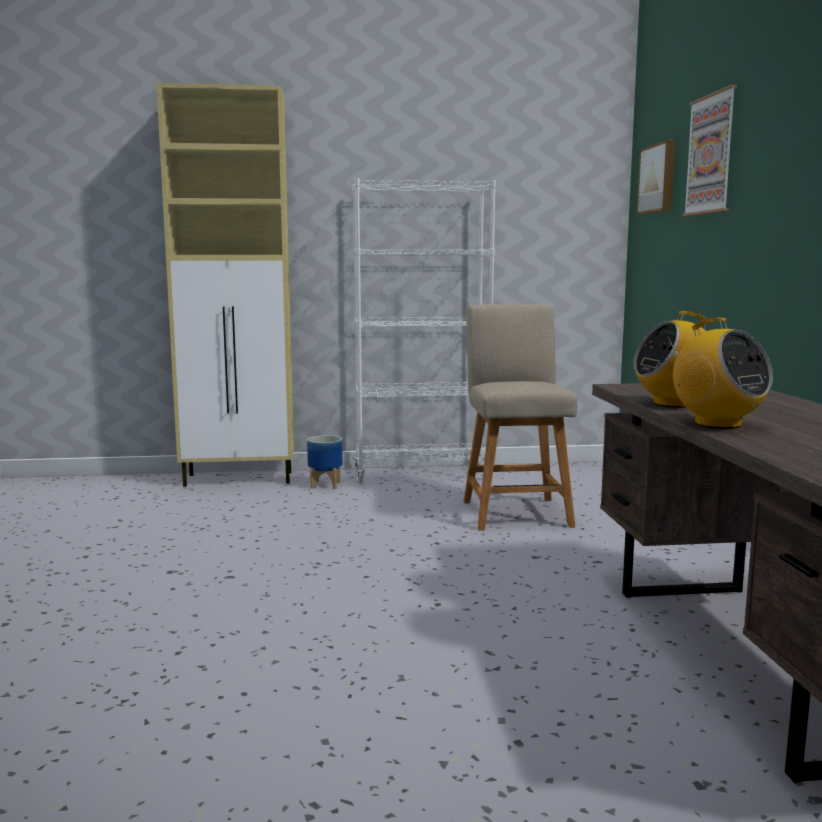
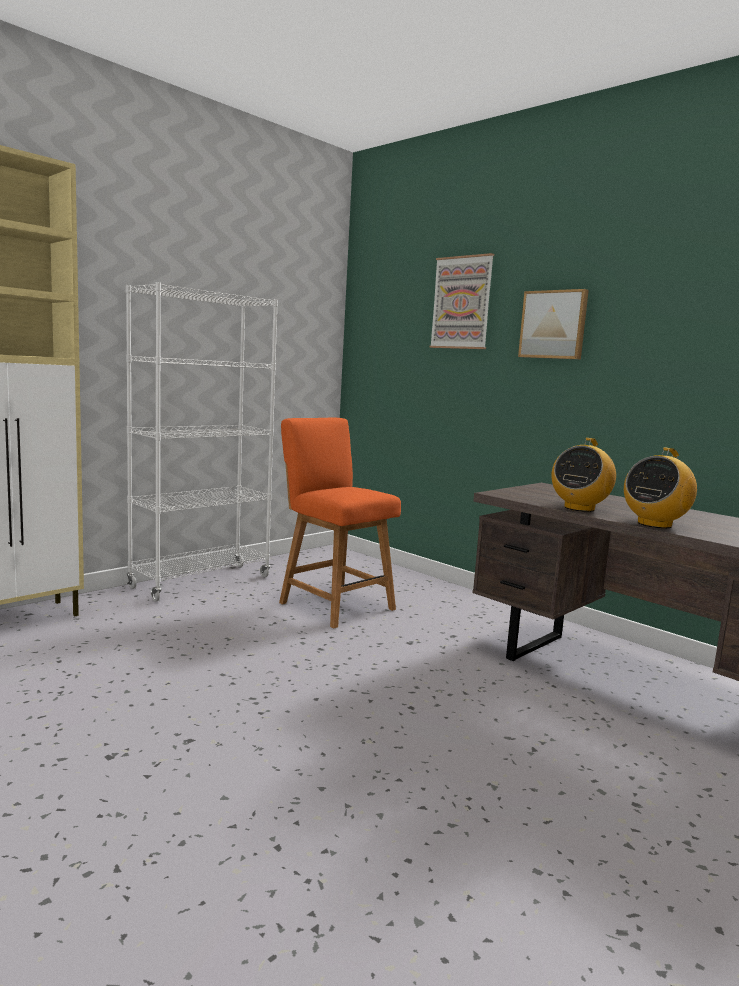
camera: 40 degrees left, 0 degrees up
planter [307,435,343,489] -> none
beige chair [463,304,577,531] -> orange chair [279,418,401,628]
picture [637,140,675,215] -> picture moved to [518,289,589,360]
radio [667,318,773,429] -> radio turned 120 degrees clockwise [624,448,697,528]

